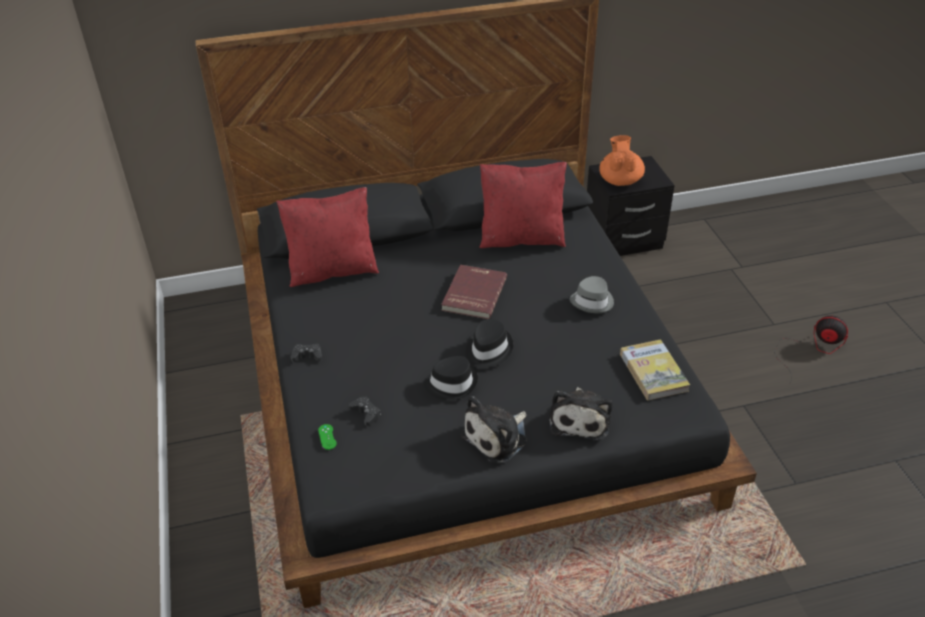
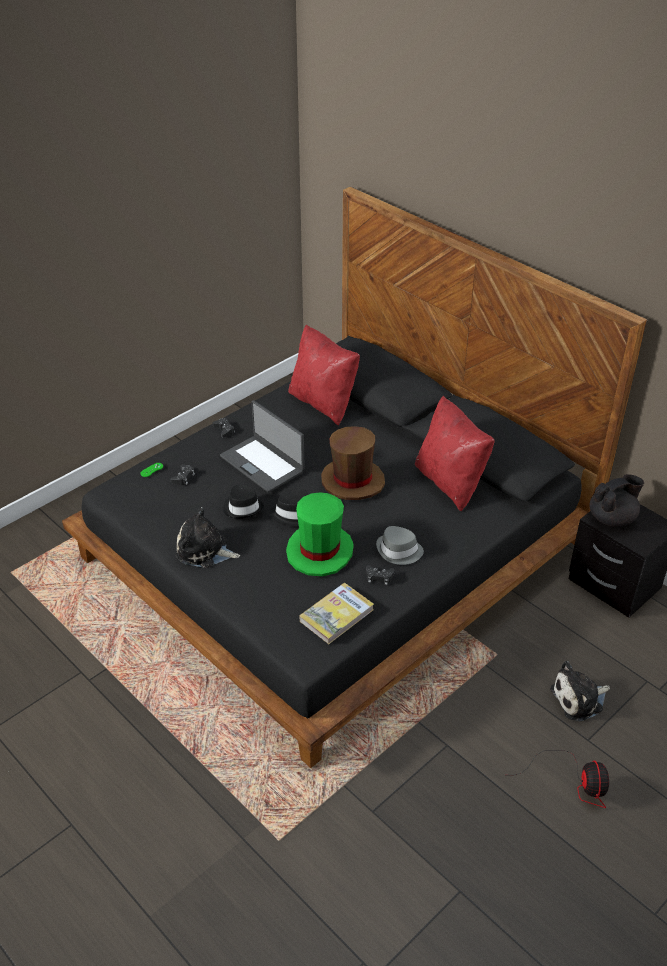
camera: 60 degrees right, 0 degrees up
red book [441,265,507,319] -> brown hat [321,426,385,500]
plush toy [549,387,612,441] -> plush toy moved to [550,661,610,721]
orange teapot [600,135,645,186] -> black teapot [589,474,644,527]
none -> laptop [220,400,305,493]
none -> green hat [286,492,354,576]
none -> black game controller [366,565,395,585]

